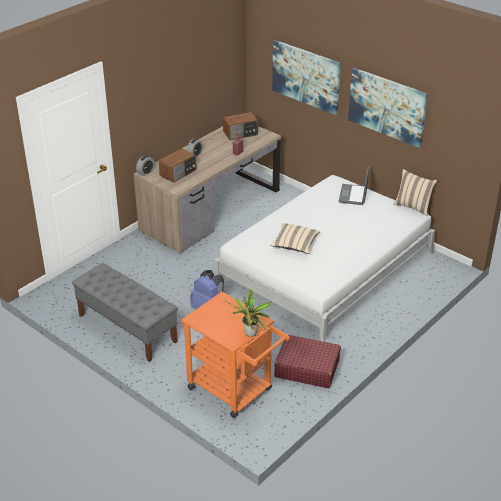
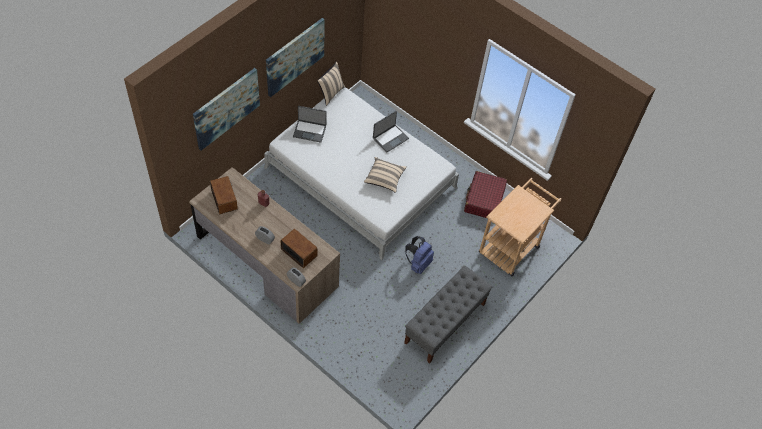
camera: 95 degrees left, 20 degrees up
orange cart [181,292,290,418] -> beige cart [479,178,562,276]
potted plant [226,289,271,337] -> none
none -> laptop [373,111,409,152]

